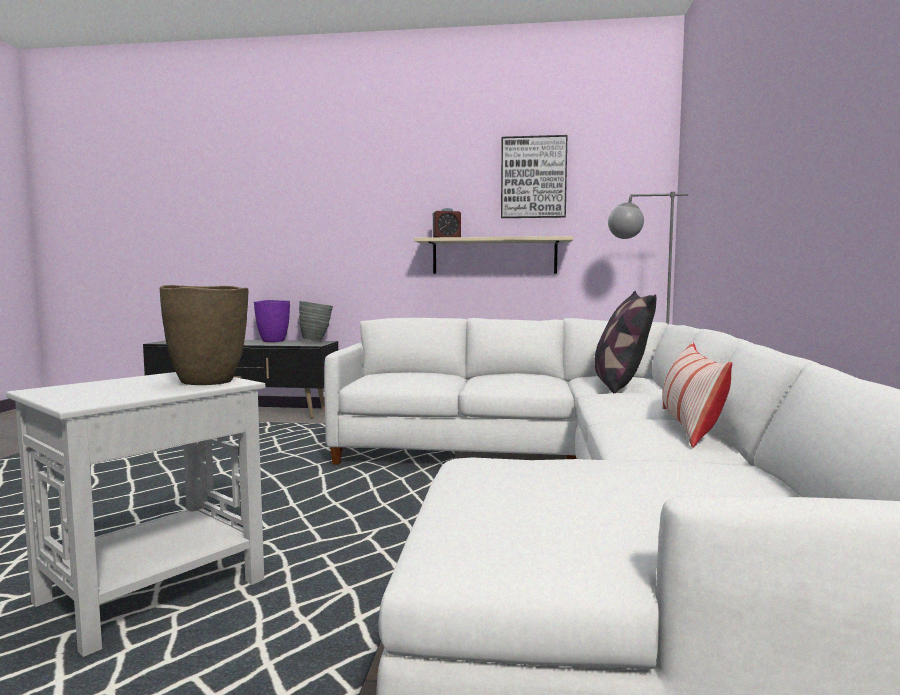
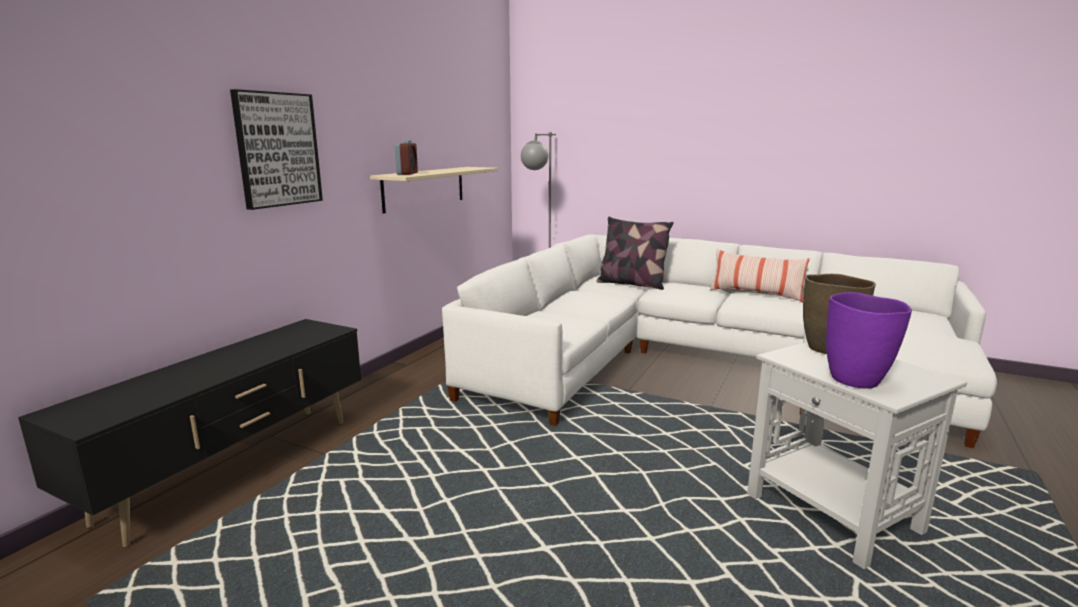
camera: 70 degrees left, 10 degrees up
purple vase [254,300,290,342] -> purple vase moved to [826,292,912,388]
grey vase [299,301,333,342] -> none
picture [501,135,567,218] -> picture moved to [230,89,323,210]

